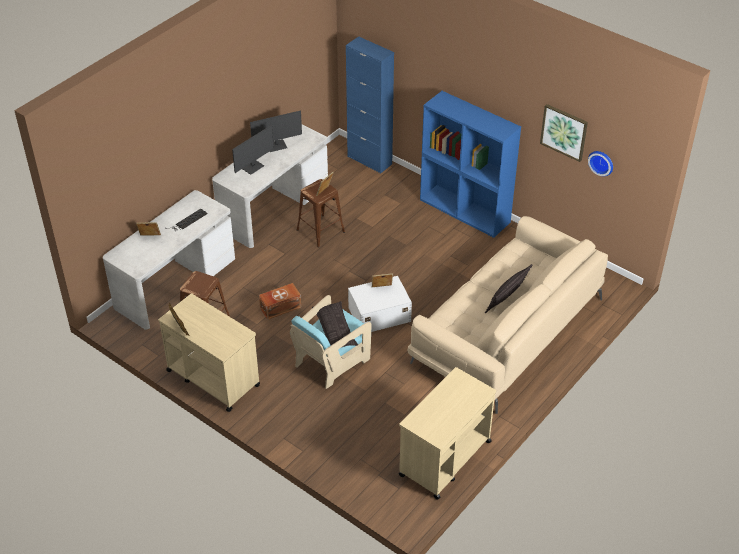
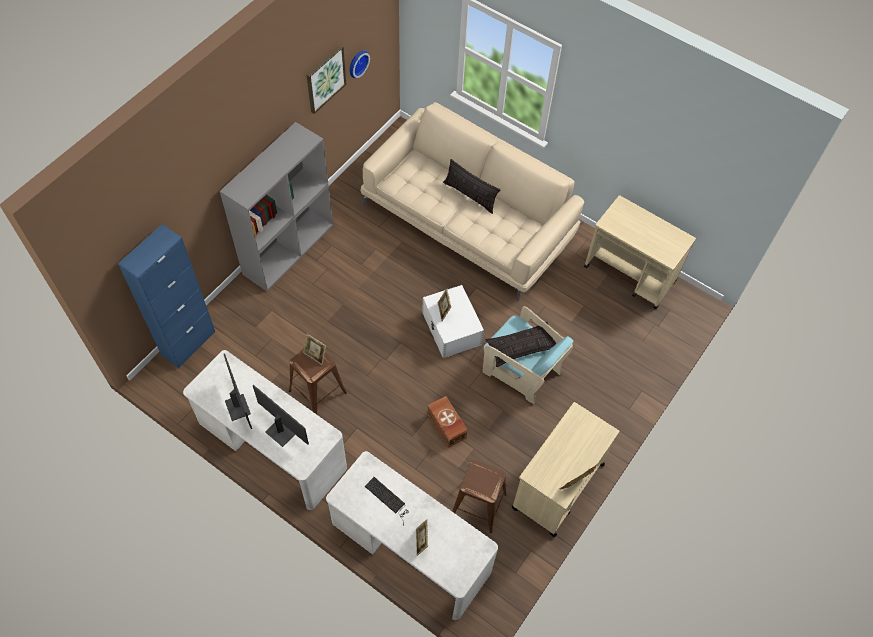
camera: 95 degrees left, 15 degrees up
blue bookcase [420,91,521,238] -> grey bookcase [220,122,333,292]

